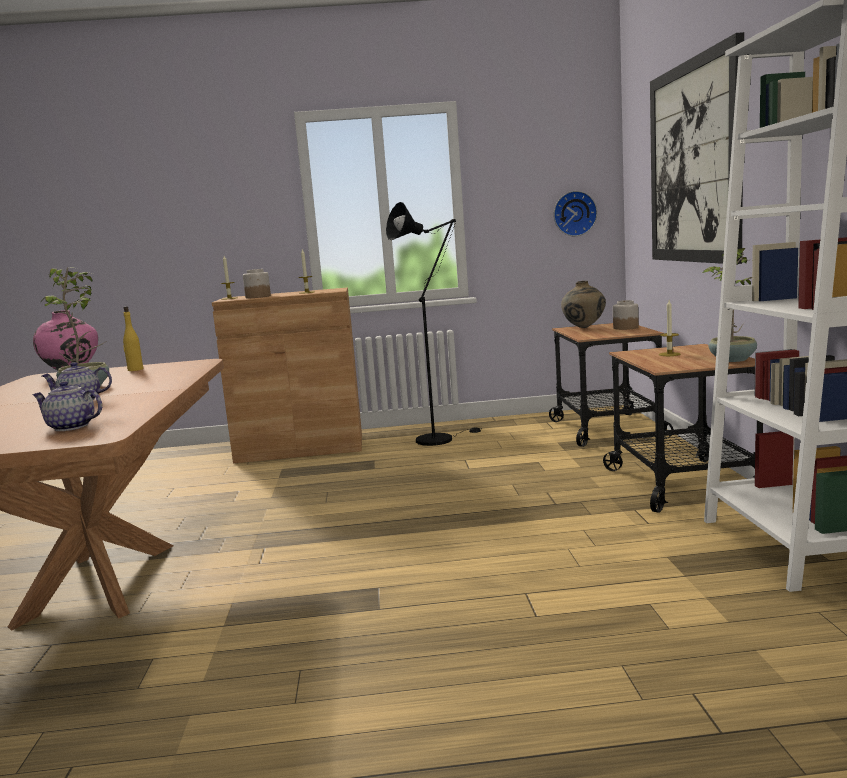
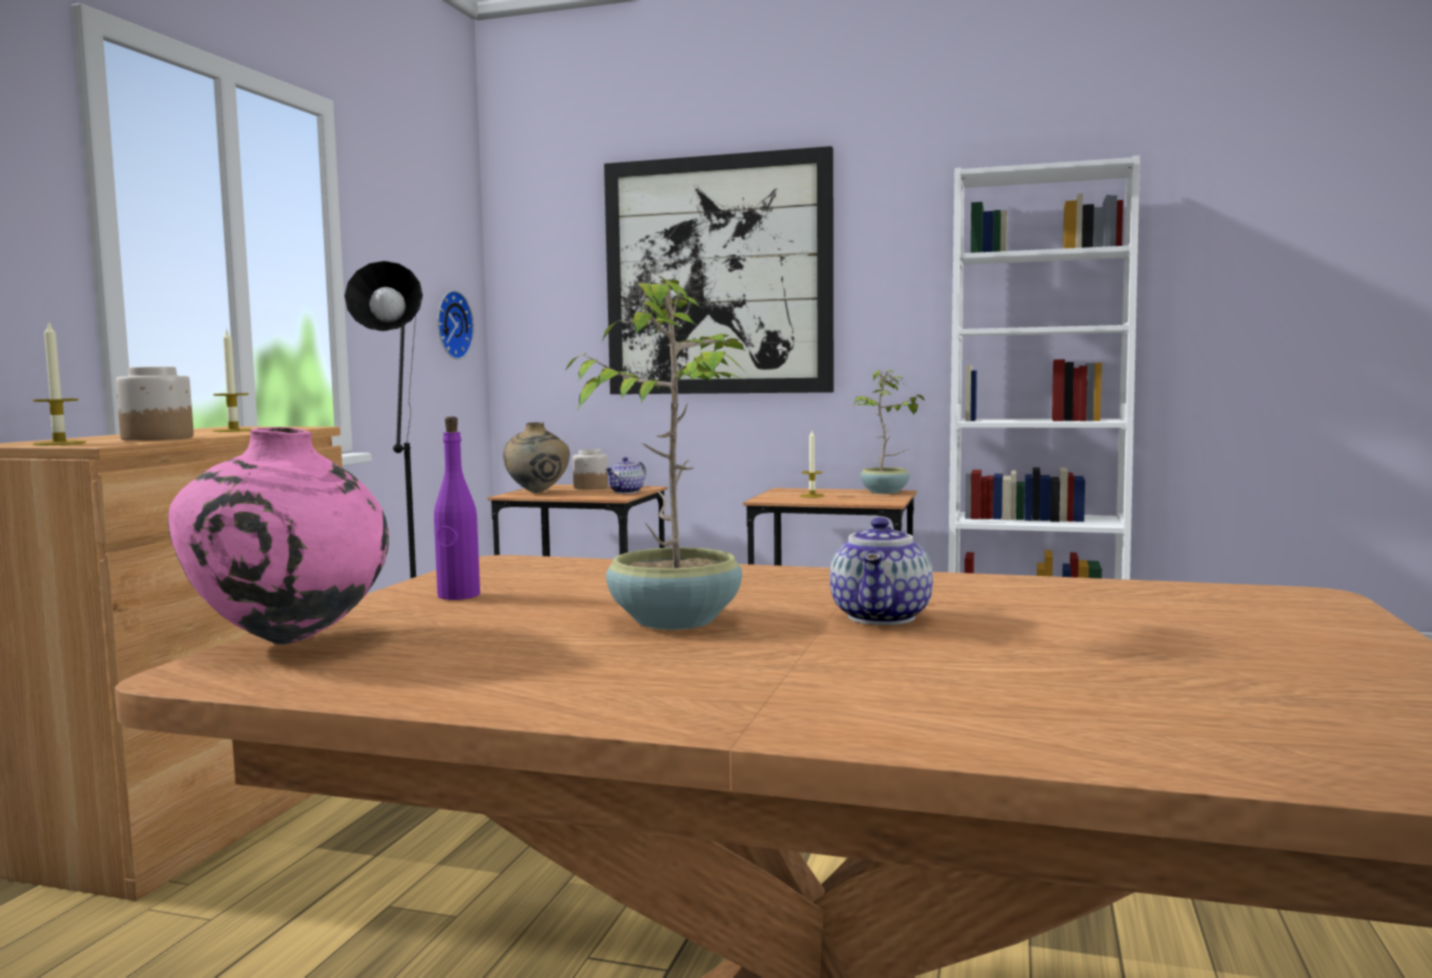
camera: 70 degrees left, 5 degrees down
teapot [32,381,102,431] -> teapot moved to [605,457,646,494]
yellow bottle [123,306,143,371] -> purple bottle [434,417,480,600]

